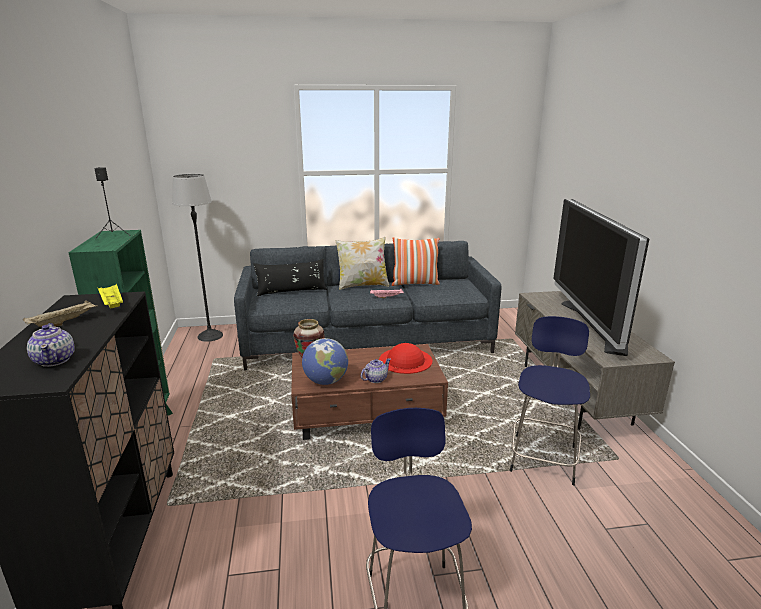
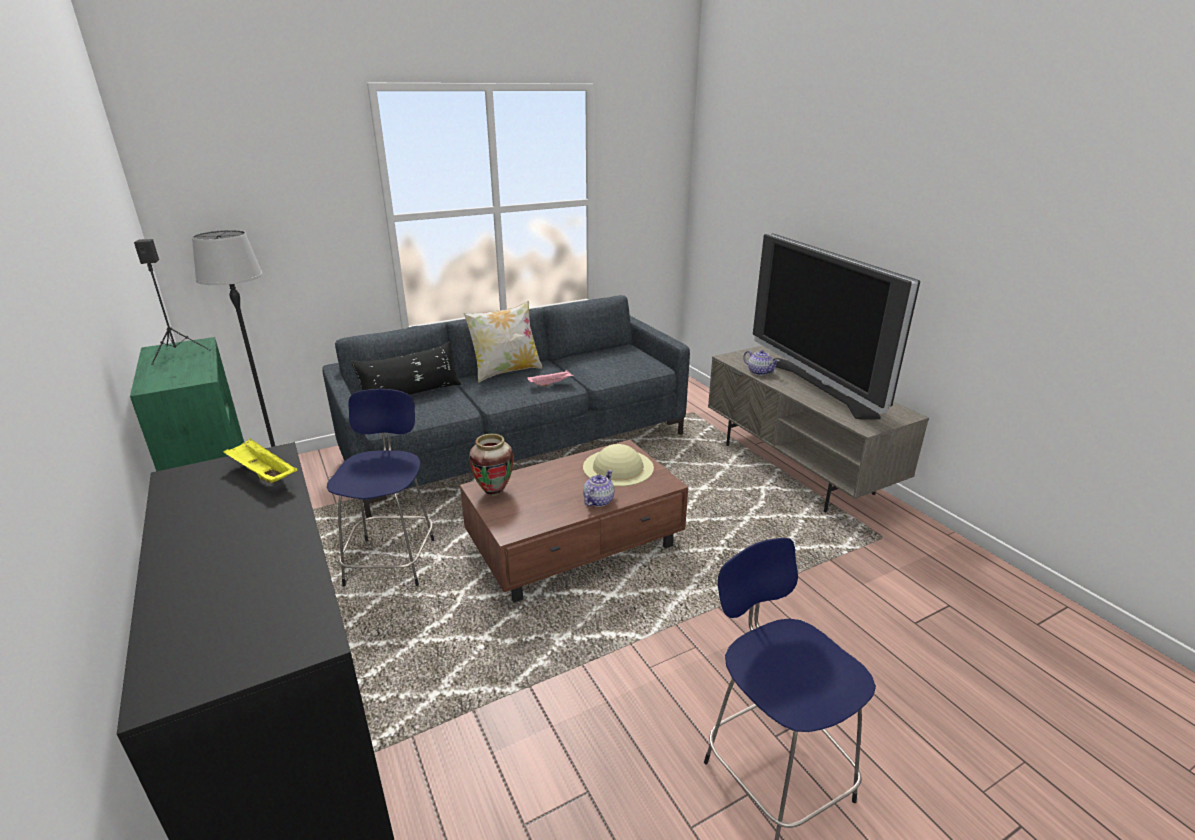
camera: 20 degrees left, 5 degrees up
beige tray [23,300,98,327] -> none
teapot [27,323,75,367] -> teapot moved to [743,350,780,376]
globe [302,338,348,385] -> none
red hat [379,343,432,374] -> beige hat [583,444,654,487]
pillow [392,237,440,286] -> none
blue stool [510,316,590,485] -> blue stool moved to [327,389,434,587]

